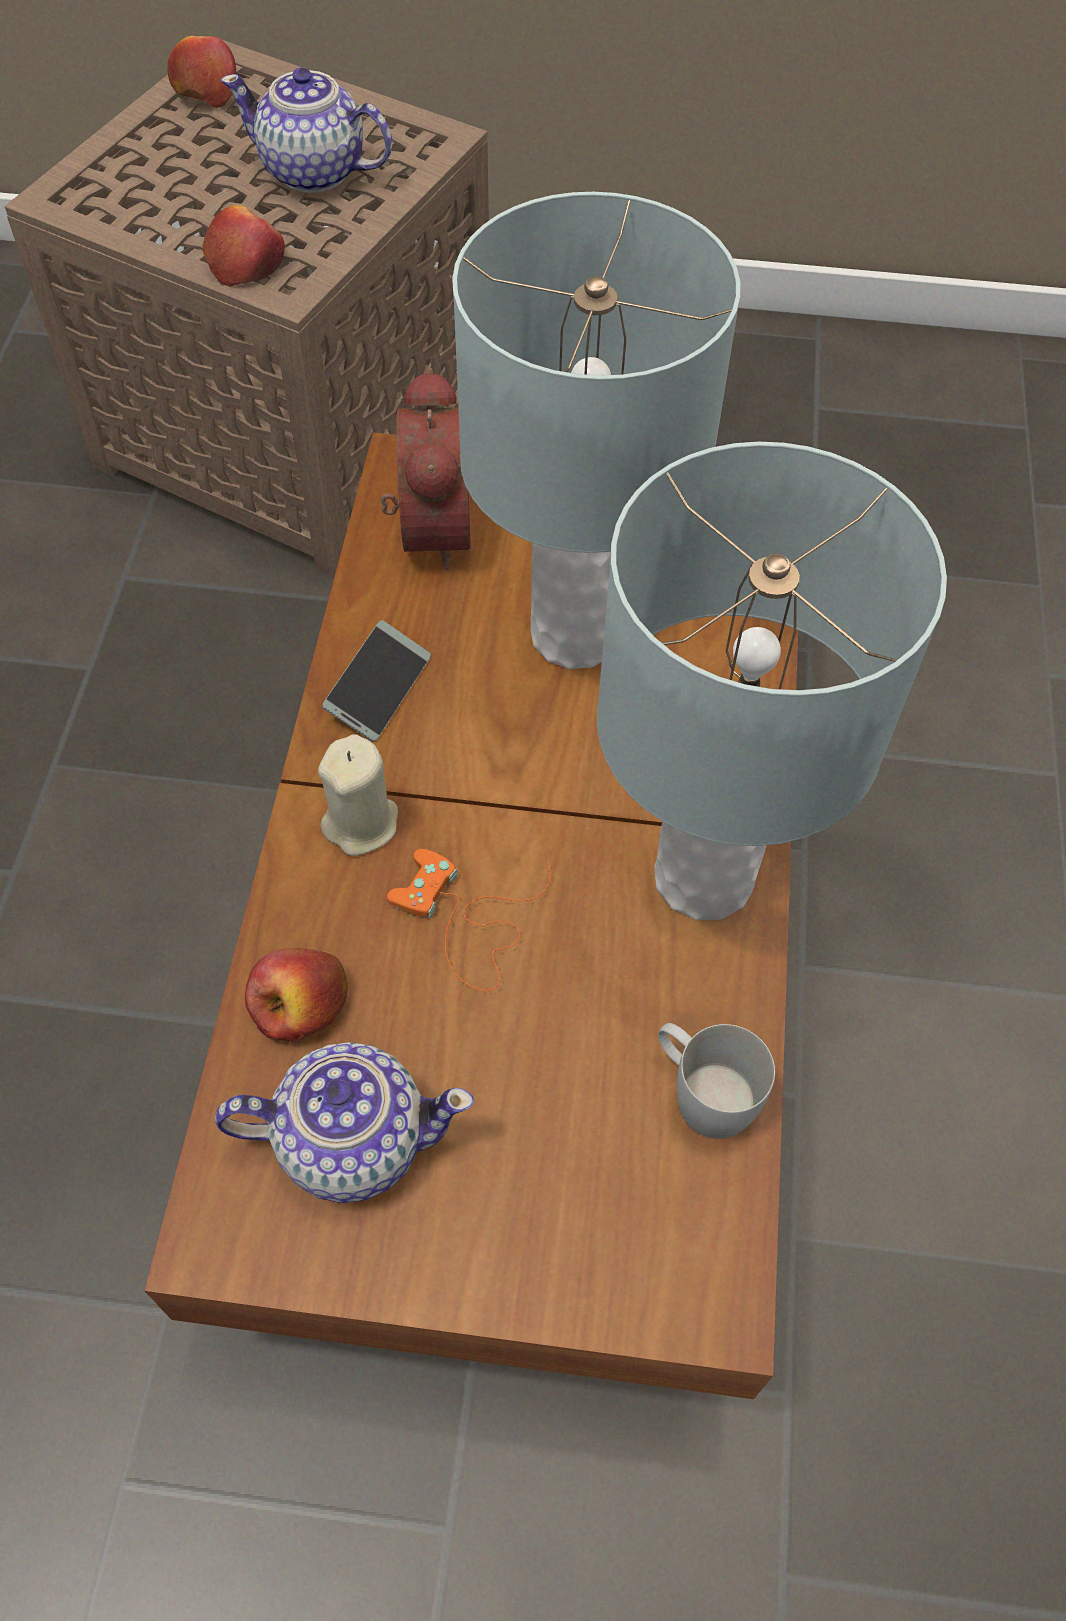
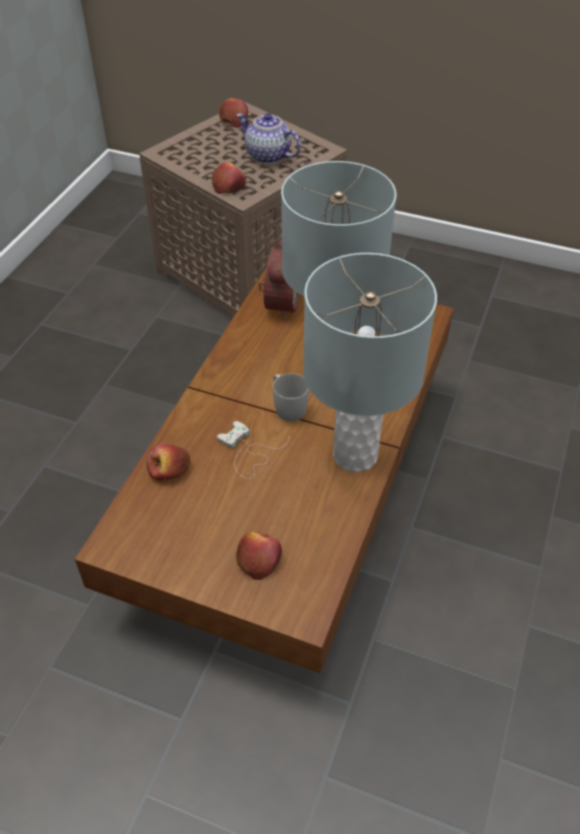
camera: 15 degrees right, 10 degrees down
teapot [215,1042,474,1203] -> none
beige candle [318,735,398,856] -> none
phone [322,620,431,742] -> none
orange game controller [387,849,551,991] -> white game controller [217,421,289,479]
white mug [658,1023,775,1139] -> white mug moved to [273,373,309,422]
none -> apple [236,532,282,580]

